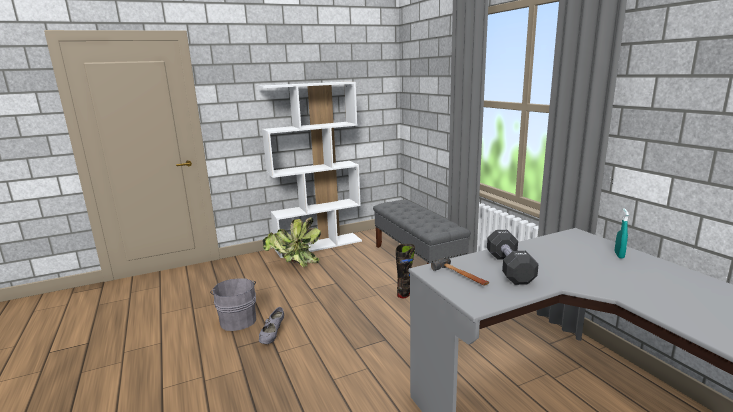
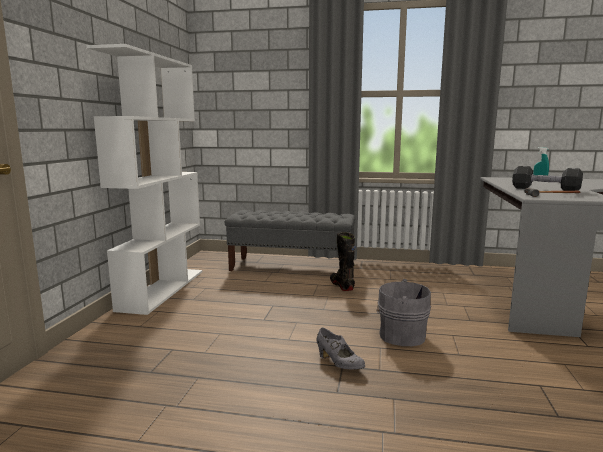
camera: 55 degrees left, 5 degrees down
grey bucket [210,278,256,331] -> grey bucket moved to [376,279,431,346]
potted plant [263,217,321,267] -> none

